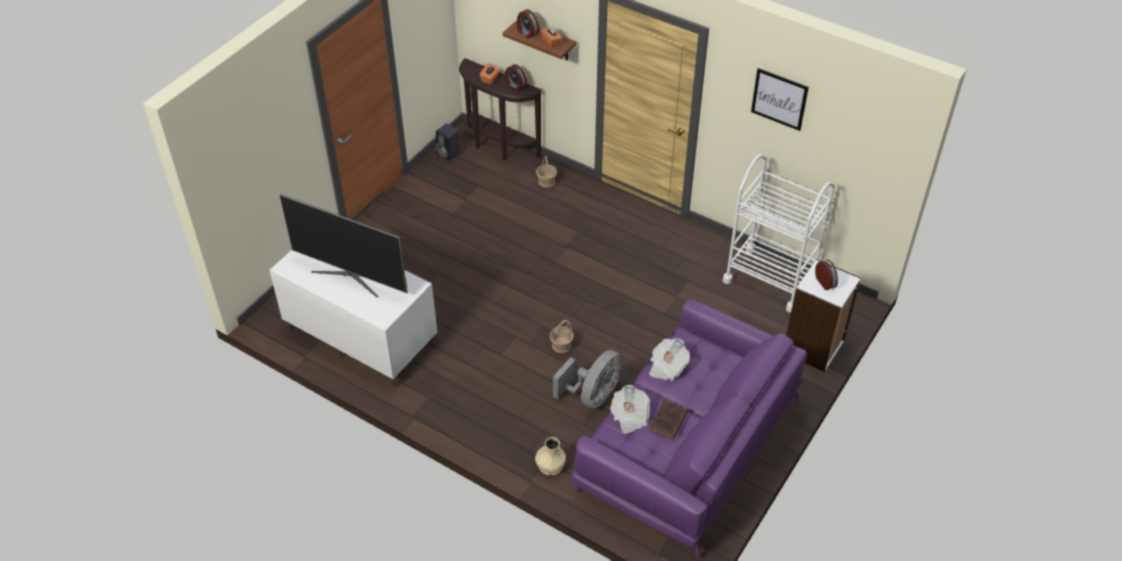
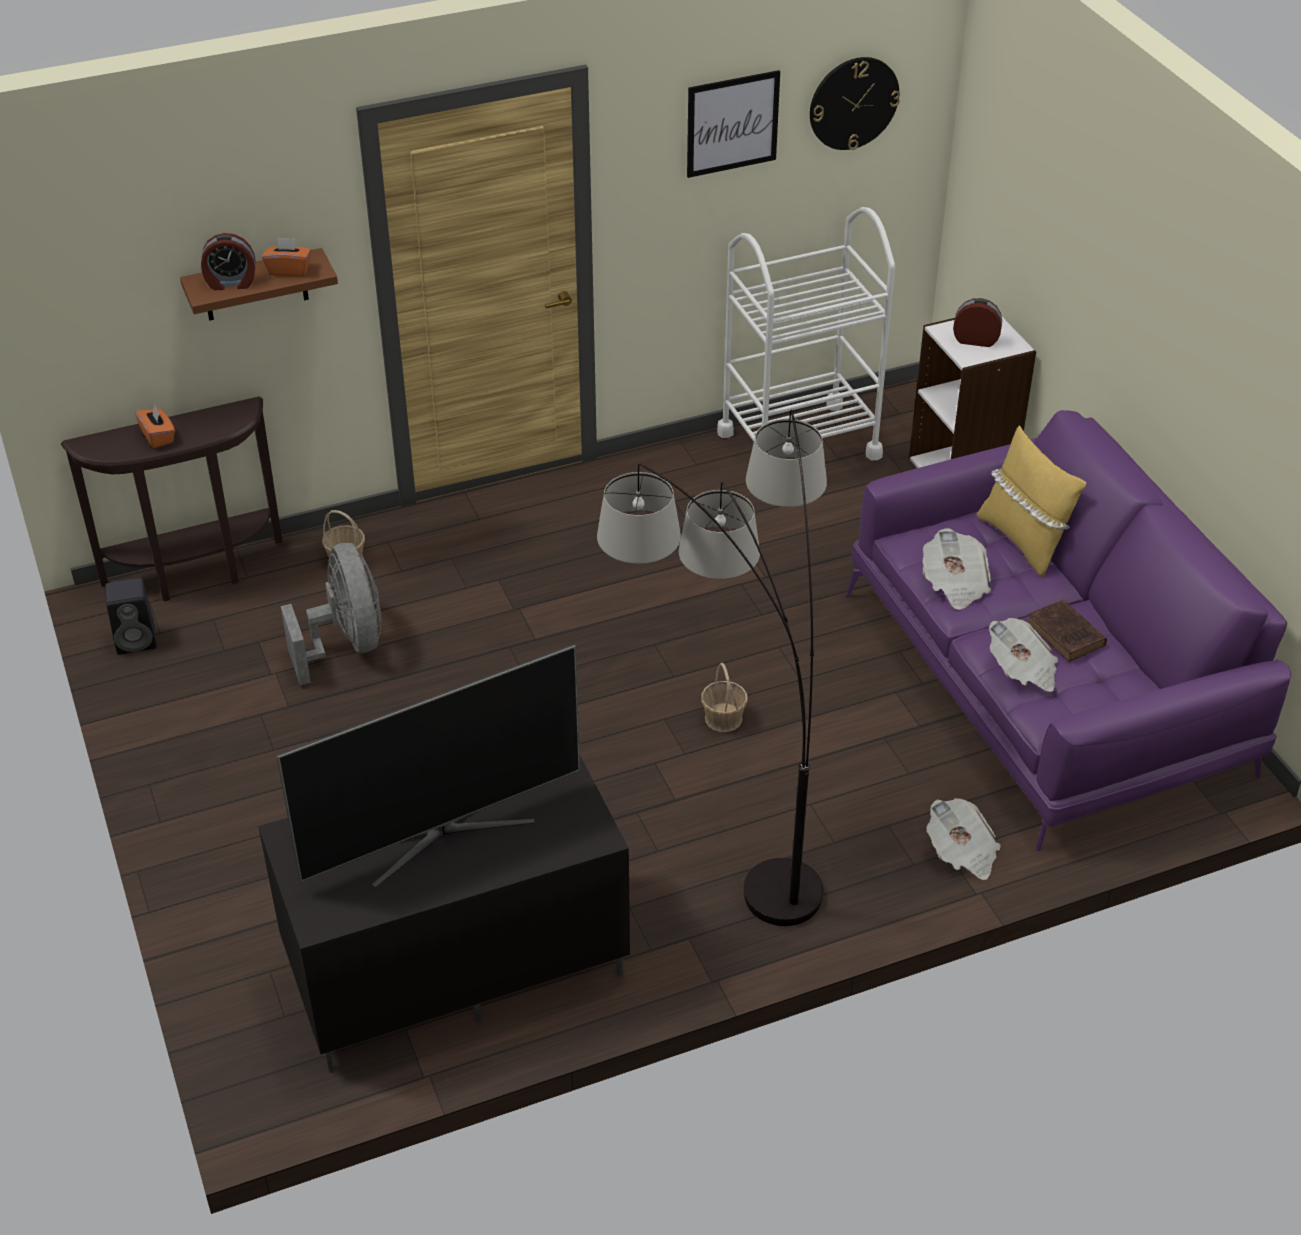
camera: 55 degrees left, 5 degrees down
white tv stand [269,250,437,388] -> black tv stand [258,756,630,1072]
alarm clock [504,64,527,92] -> none
beige vase [535,437,566,476] -> newspaper [926,798,1001,880]
grey fan [553,350,623,409] -> grey fan moved to [281,543,381,685]
none -> floor lamp [597,410,827,926]
none -> wall clock [810,57,900,150]
none -> yellow pillow [976,425,1086,578]

